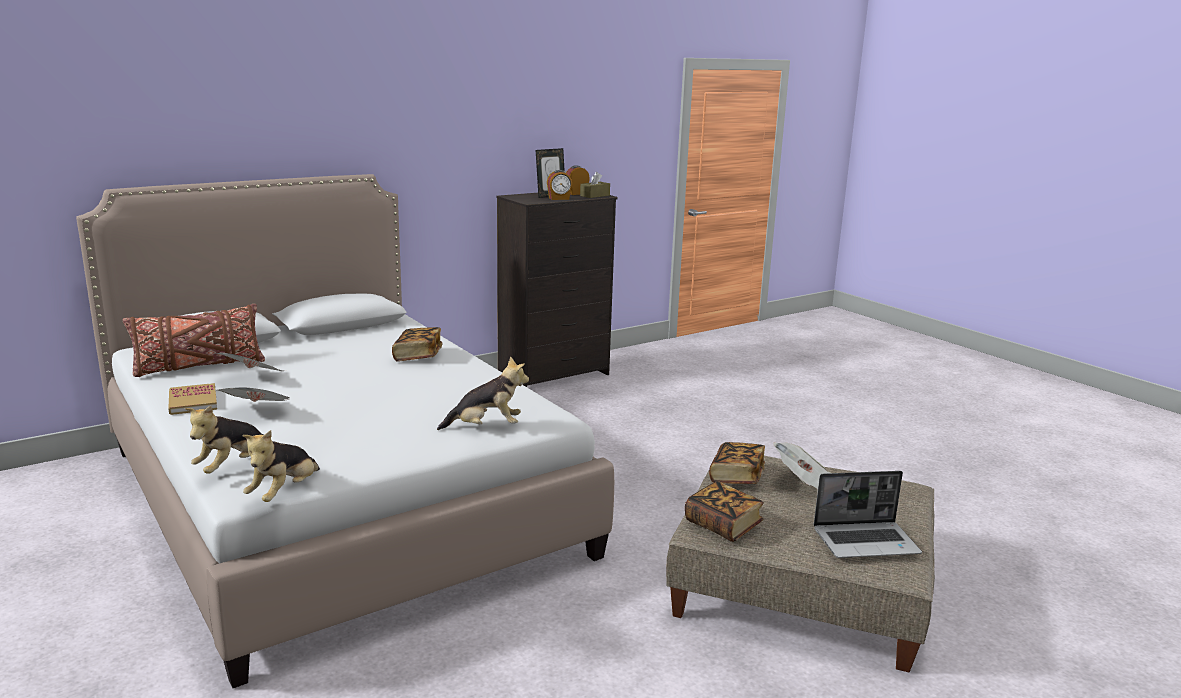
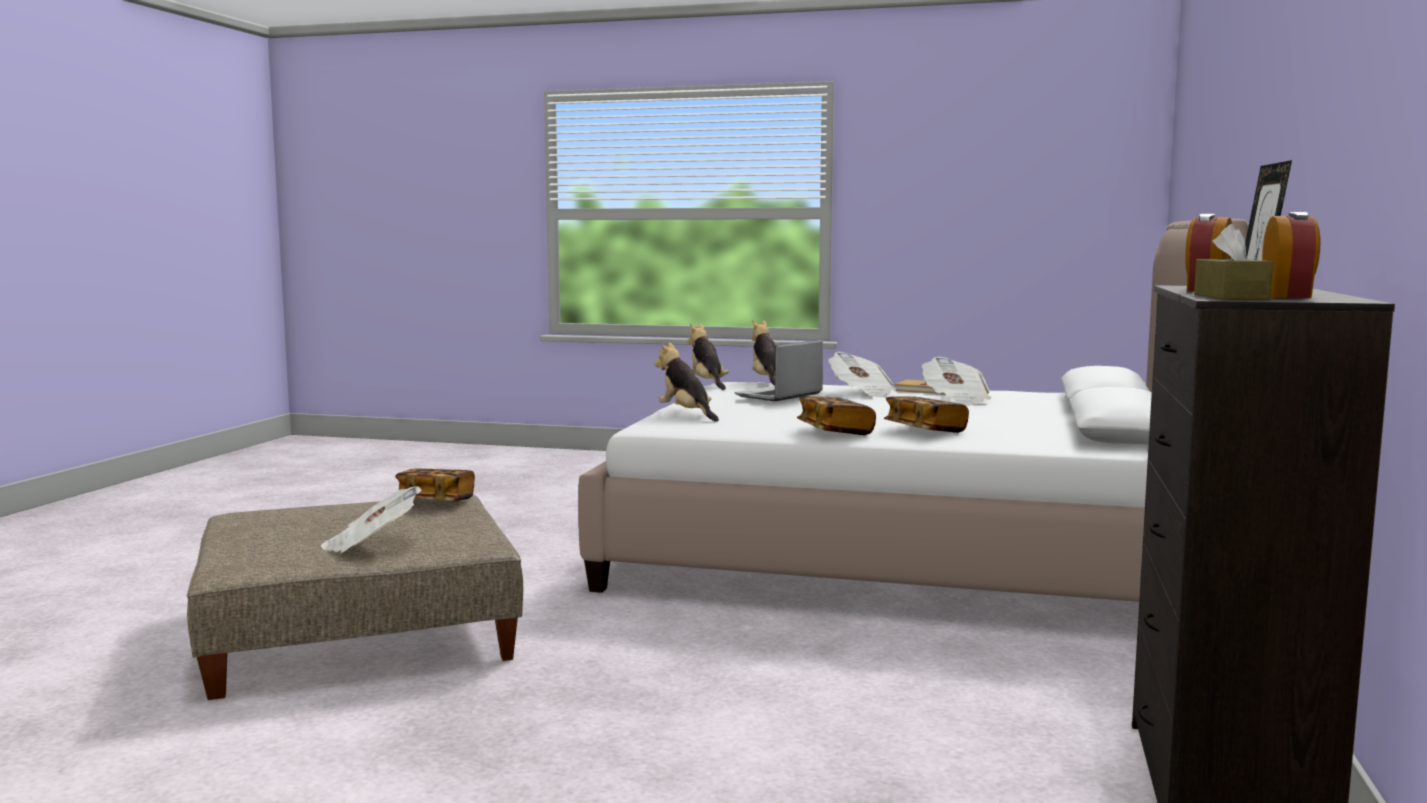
camera: 140 degrees right, 10 degrees down
brown pillow [123,304,265,377] -> none
plush toy [437,356,529,430] -> plush toy turned 105 degrees clockwise [655,342,719,422]
book [709,442,765,484] -> book moved to [797,396,876,435]
laptop [814,471,922,558] -> laptop moved to [734,340,823,401]

